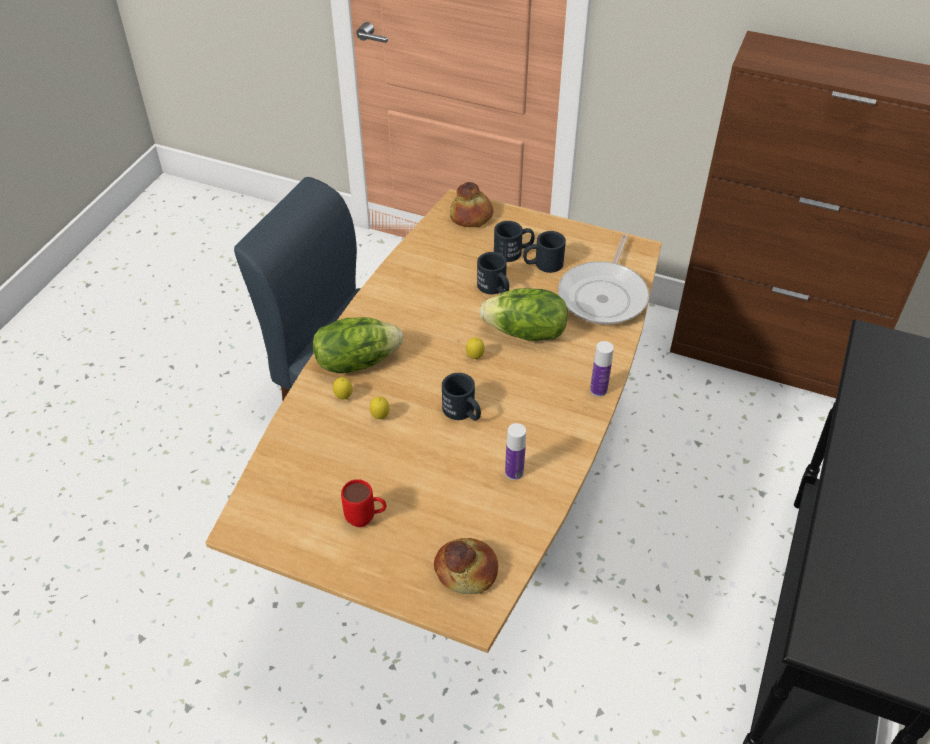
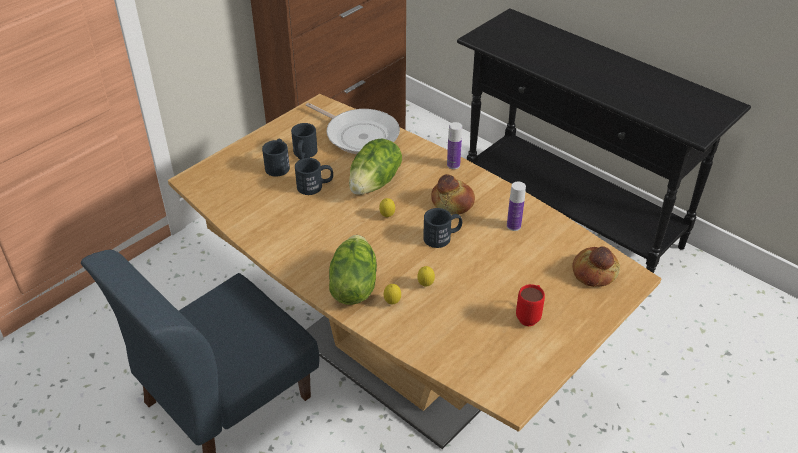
camera: 70 degrees left, 5 degrees down
bread [450,182,493,227] -> bread moved to [431,174,475,215]

